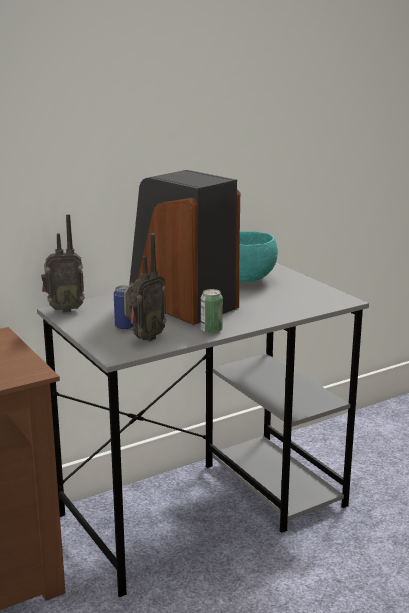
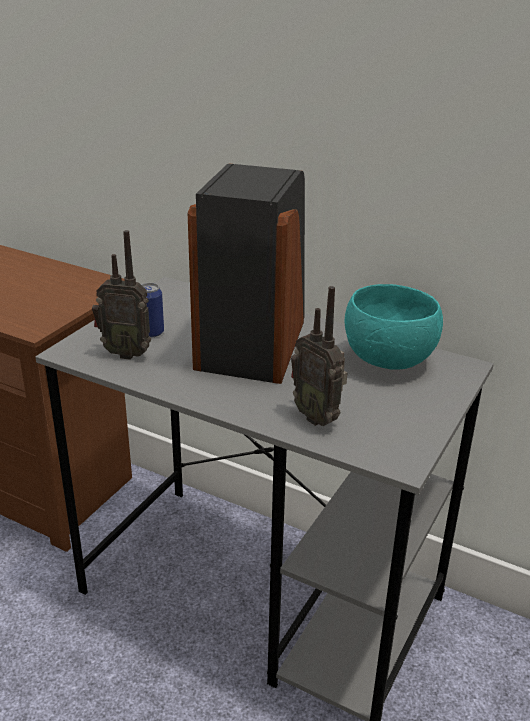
camera: 60 degrees right, 10 degrees up
radio [41,214,85,313] -> radio moved to [291,286,347,426]
can [201,289,223,334] -> none

